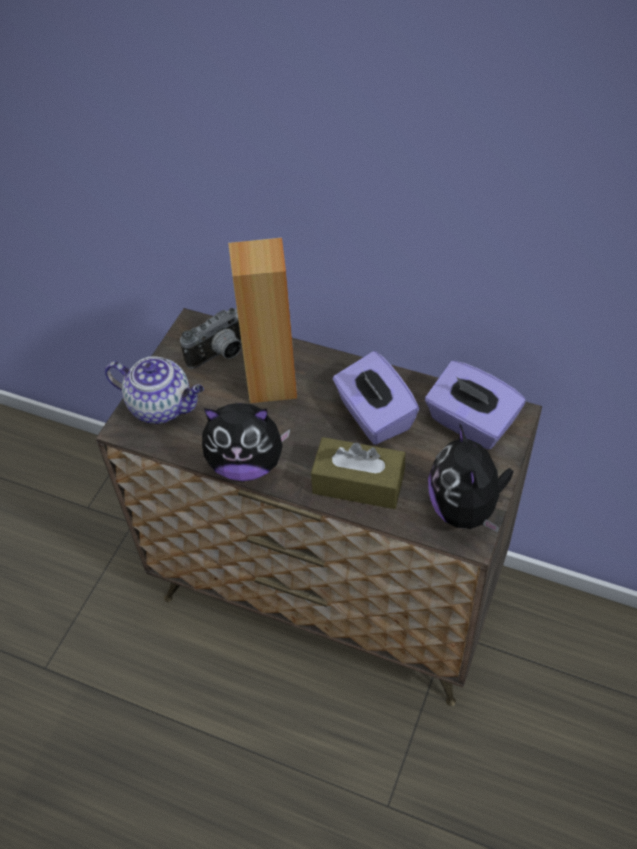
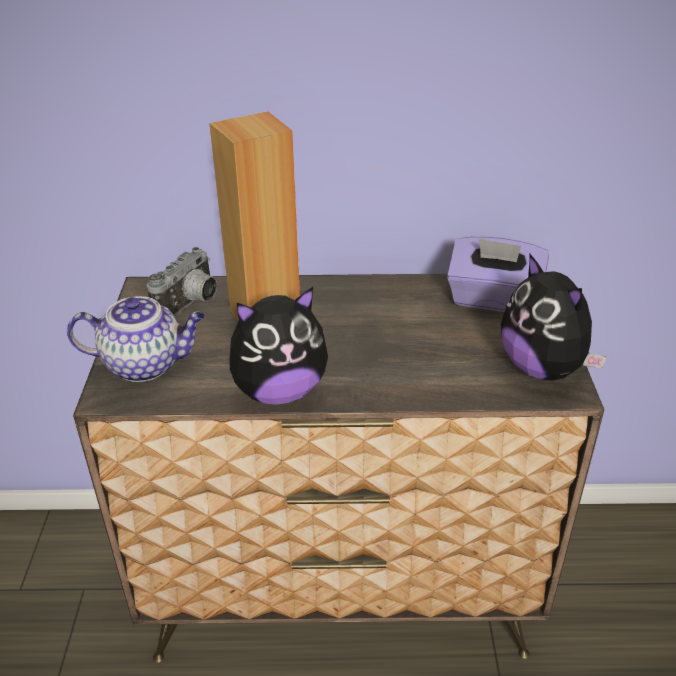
camera: 25 degrees left, 15 degrees down
brown tissue box [311,437,405,509] -> none
purple tissue box [333,351,420,445] -> none

